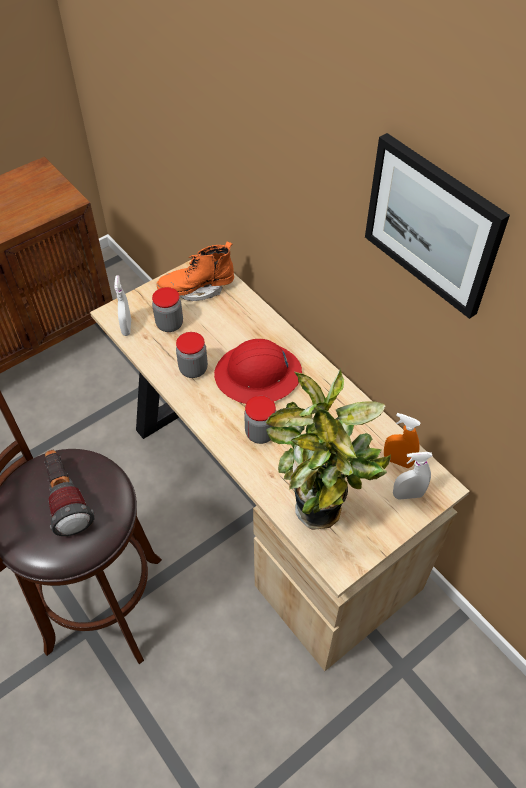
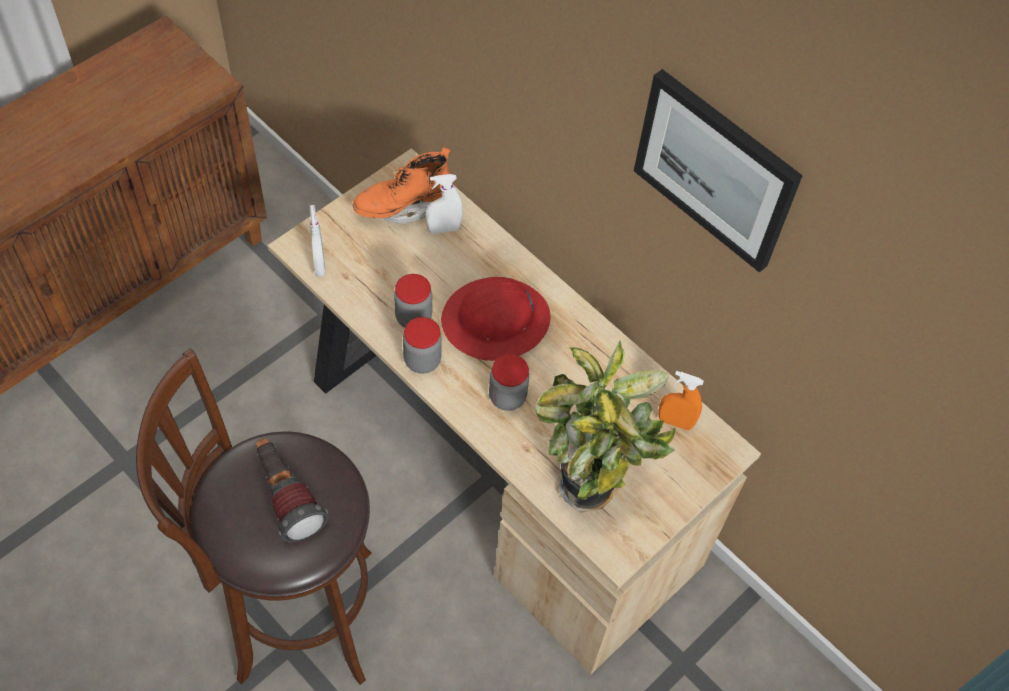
camera: 10 degrees left, 5 degrees up
jar [152,287,183,332] -> jar moved to [403,317,442,374]
white spray bottle [393,452,432,500] -> white spray bottle moved to [425,174,463,234]

